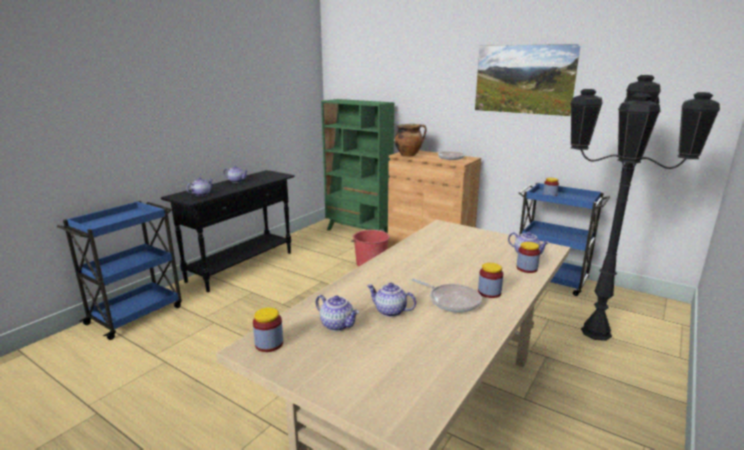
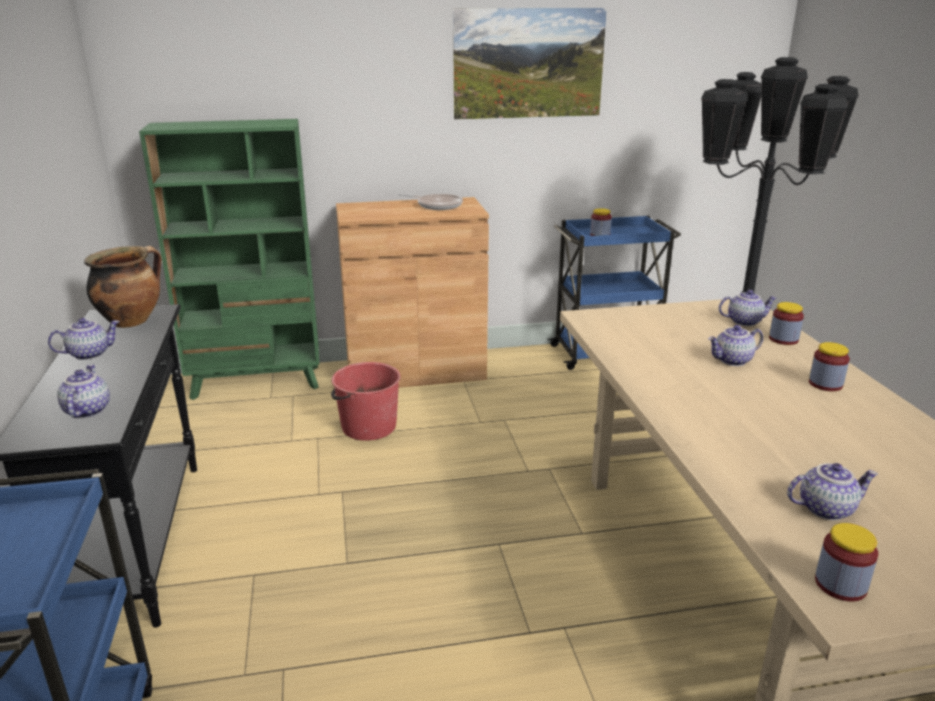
camera: 45 degrees left, 5 degrees up
teapot [367,283,416,317] -> teapot moved to [708,325,763,366]
cooking pot [395,124,427,156] -> cooking pot moved to [84,246,162,328]
frying pan [411,279,482,313] -> none

